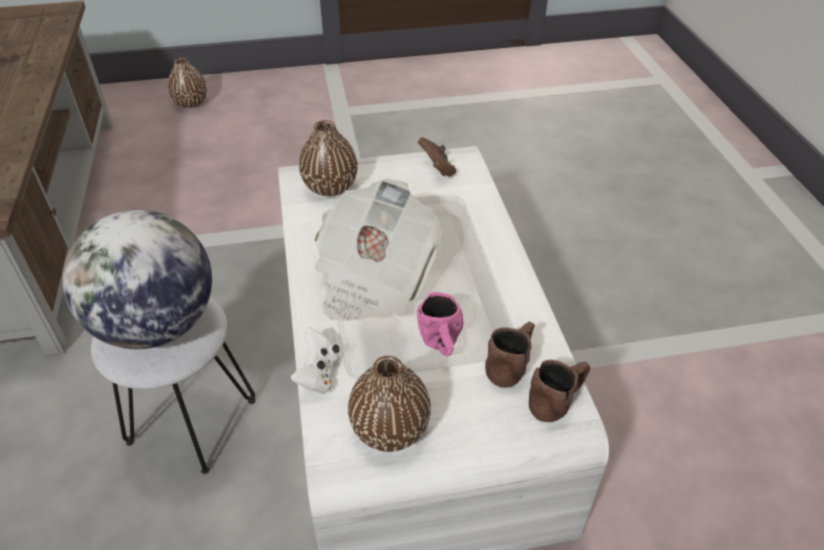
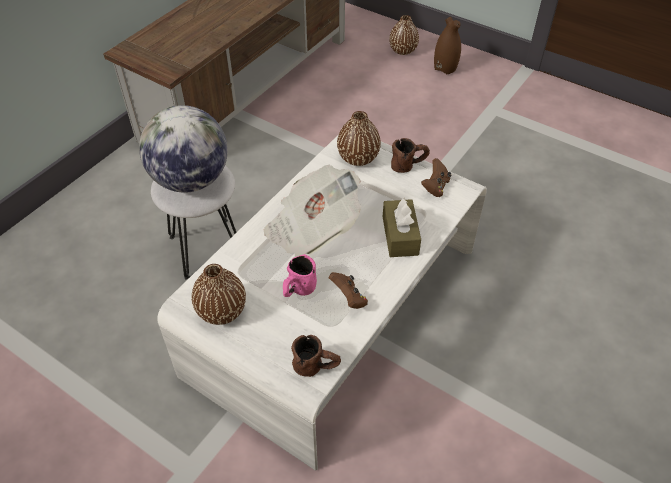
camera: 45 degrees right, 5 degrees up
white game controller [290,327,340,393] -> none
brown mug [485,322,535,388] -> brown mug moved to [391,138,430,173]
none -> brown game controller [329,272,368,309]
none -> brown tissue box [383,198,421,257]
none -> brown vase [434,17,461,74]

